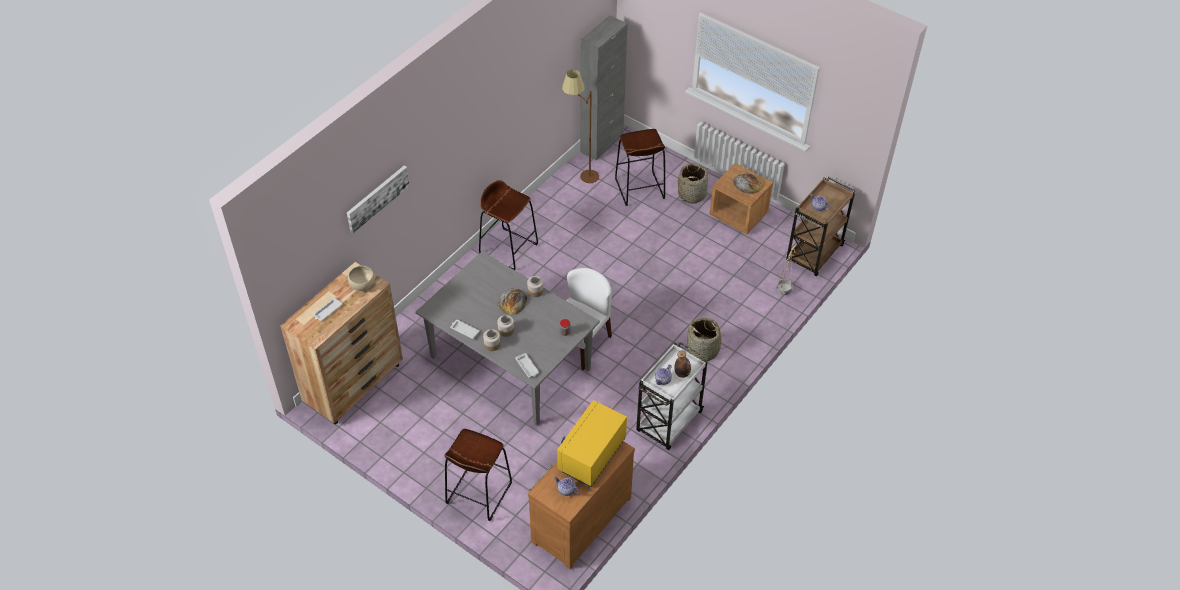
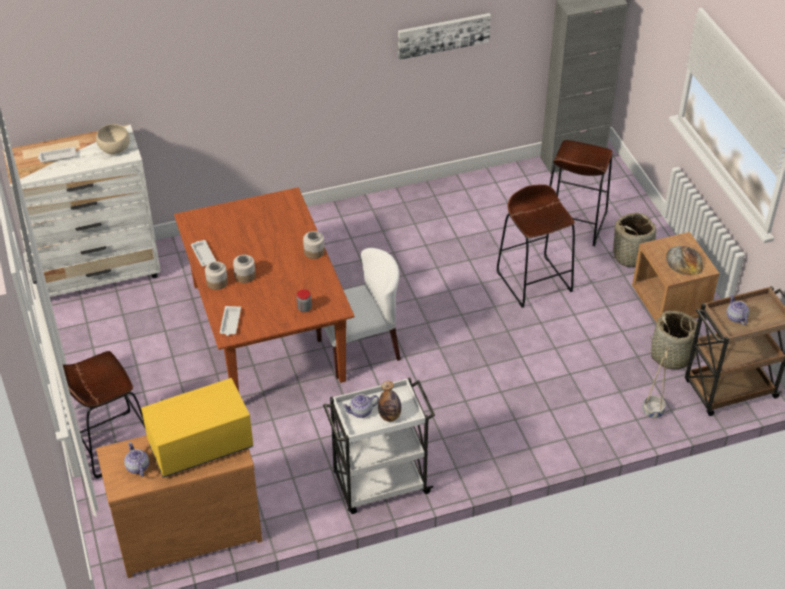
camera: 35 degrees right, 5 degrees down
brown dresser [280,262,403,424] -> white dresser [3,124,161,297]
picture [347,166,409,233] -> picture moved to [398,13,491,60]
grey dining table [416,251,600,426] -> brown dining table [174,187,354,392]
brown stool [479,180,538,270] -> brown stool moved to [496,185,575,308]
bread [499,288,527,315] -> none
brown floor lamp [562,69,599,183] -> none
basket [686,318,726,361] -> basket moved to [650,311,701,370]

